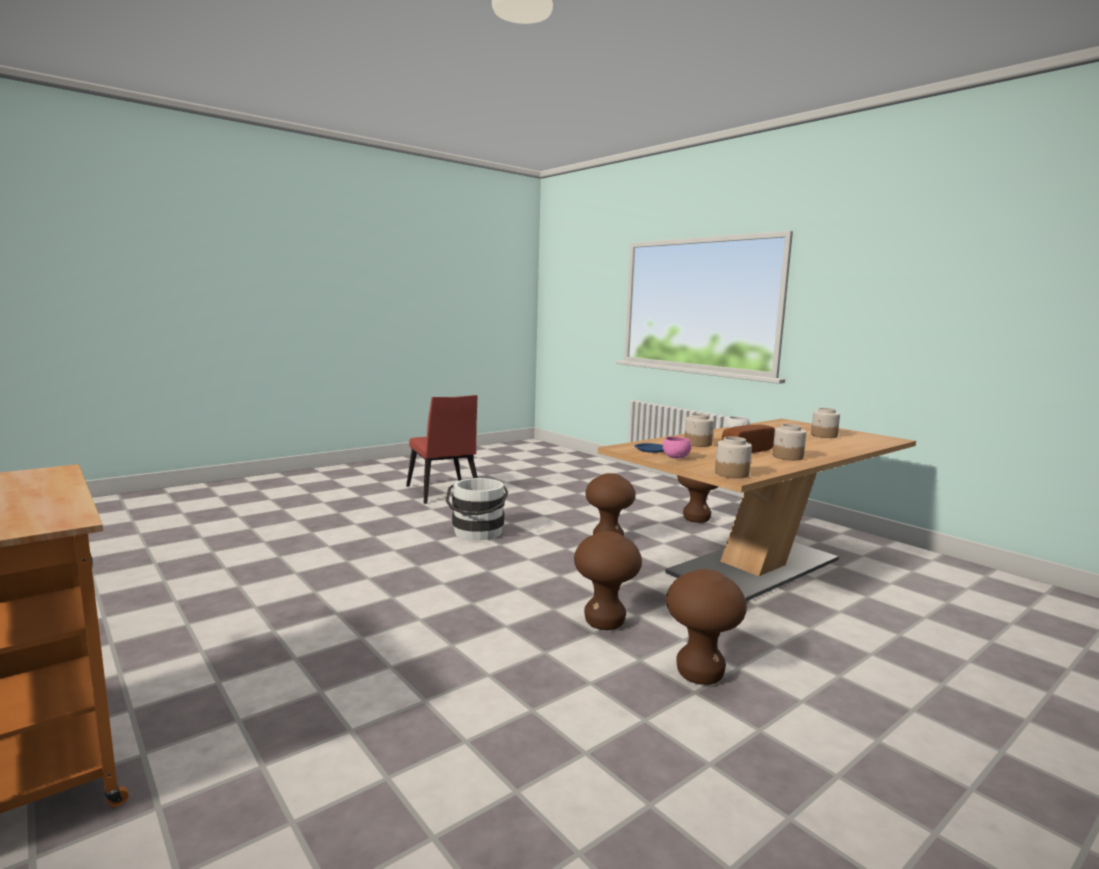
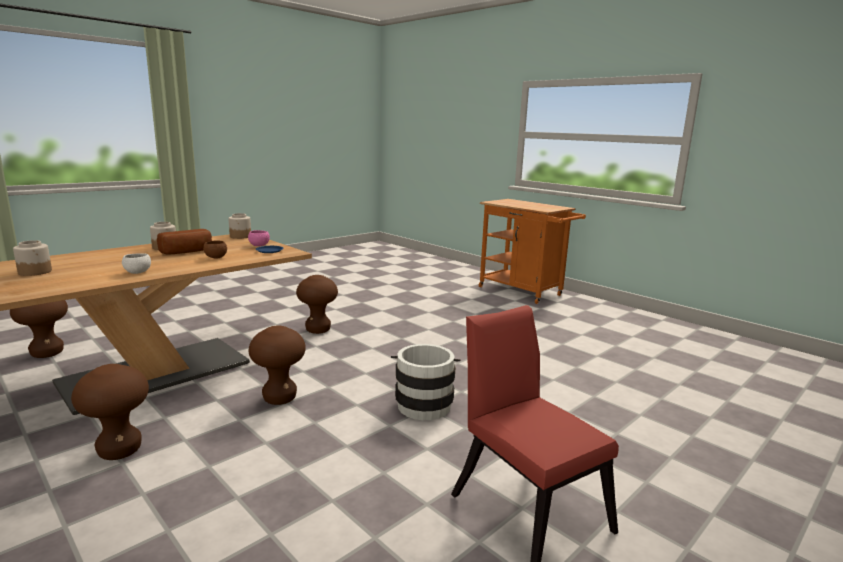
camera: 175 degrees right, 5 degrees up
brown stool [666,569,747,685] -> brown stool moved to [10,300,68,358]
jar [684,413,714,447] -> brown bowl [203,240,227,258]

